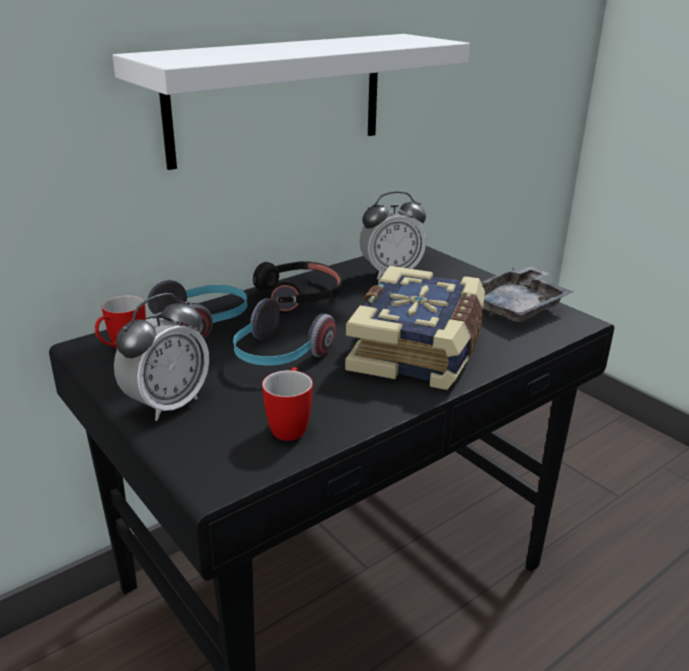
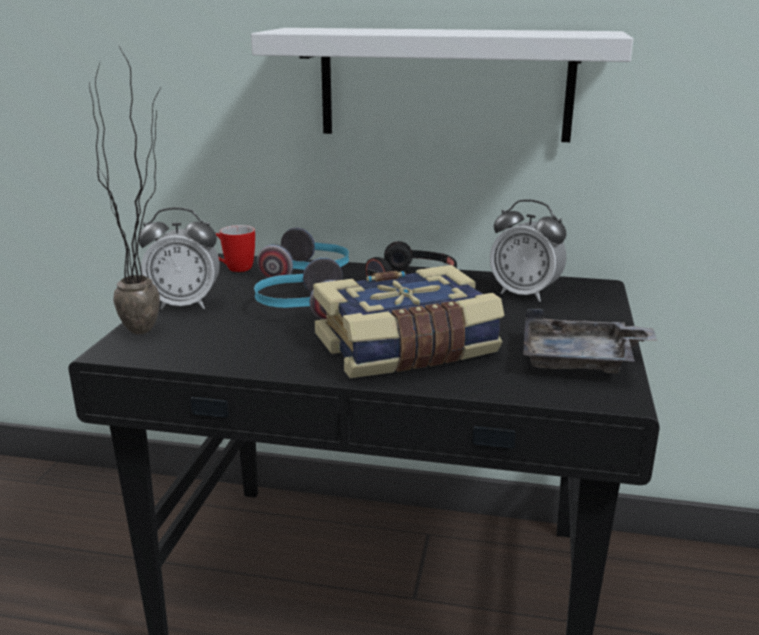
camera: 50 degrees right, 5 degrees down
mug [262,367,313,441] -> none
none -> potted plant [89,47,160,334]

